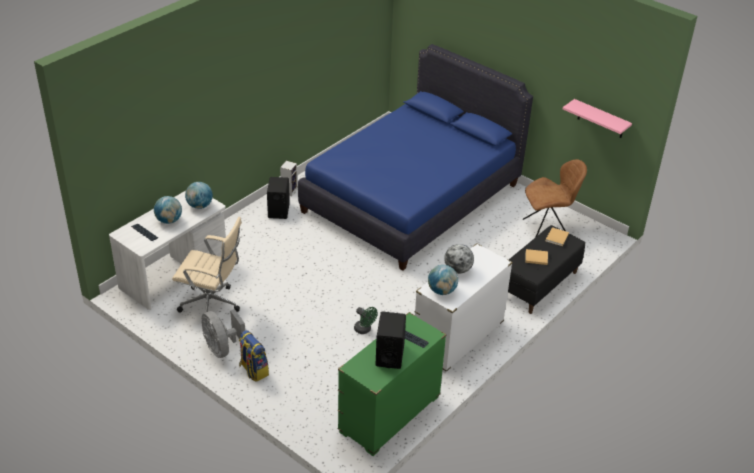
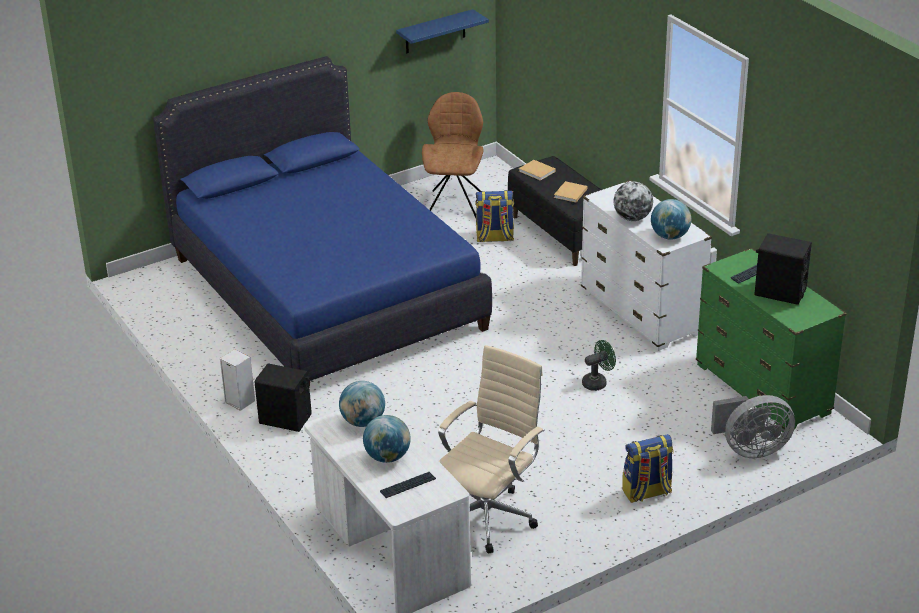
camera: 70 degrees left, 5 degrees down
grey fan [202,309,245,358] -> grey fan moved to [711,395,795,458]
pink shelf [563,99,632,138] -> blue shelf [396,9,489,53]
none -> backpack [475,190,514,242]

